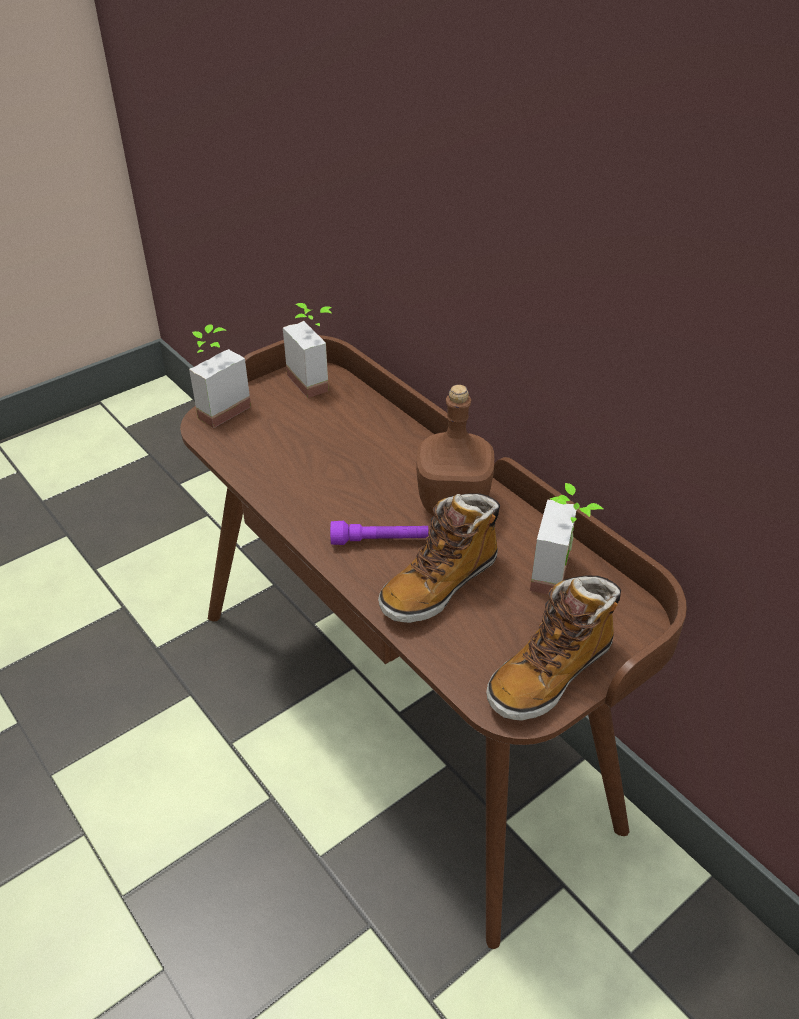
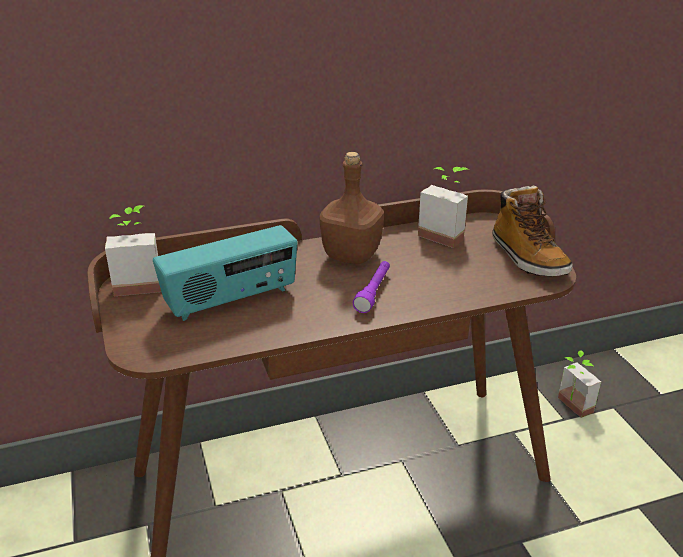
camera: 70 degrees left, 10 degrees down
potted plant [189,324,251,428] -> potted plant moved to [558,350,601,418]
boot [378,493,500,623] -> none
none -> radio [153,225,298,321]

